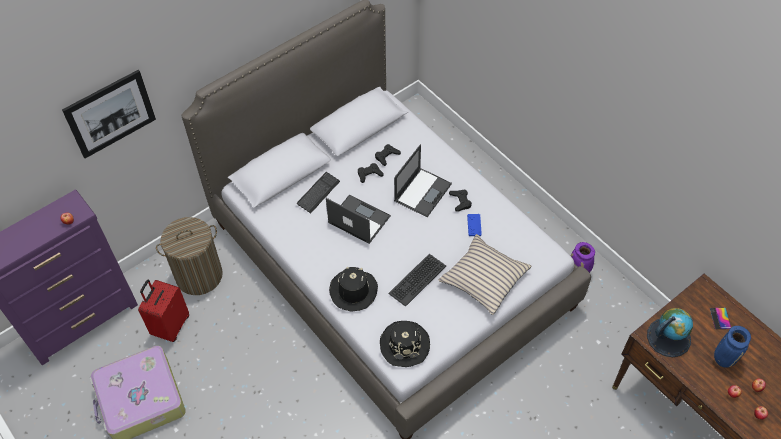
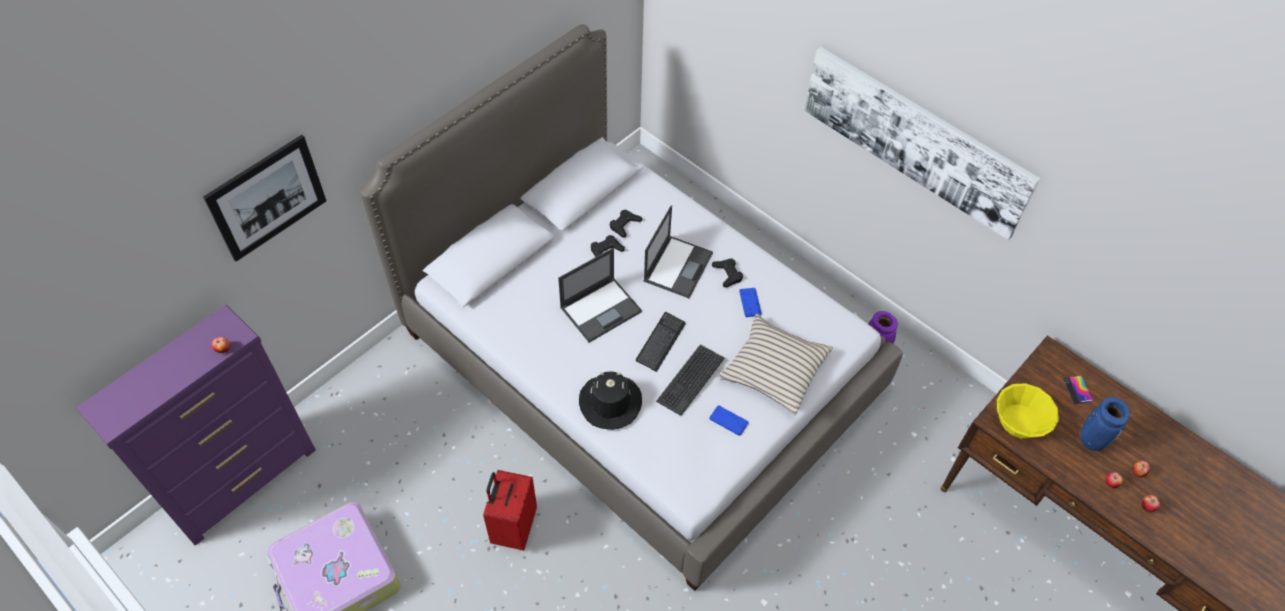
camera: 10 degrees left, 0 degrees up
red suitcase [138,280,189,342] -> red suitcase moved to [483,470,537,551]
laundry basket [156,217,223,295] -> none
keyboard [297,172,340,214] -> keyboard moved to [636,312,686,372]
laptop [326,194,391,244] -> laptop turned 120 degrees clockwise [558,248,642,343]
black hat [380,321,430,367] -> none
globe [647,308,693,357] -> yellow bowl [997,383,1059,439]
none -> blue game controller [709,406,749,436]
none -> picture [804,47,1041,240]

